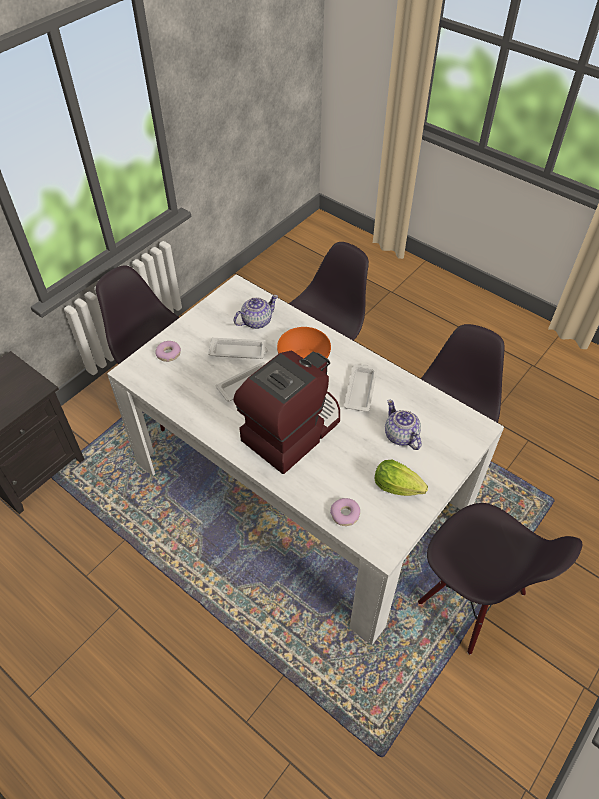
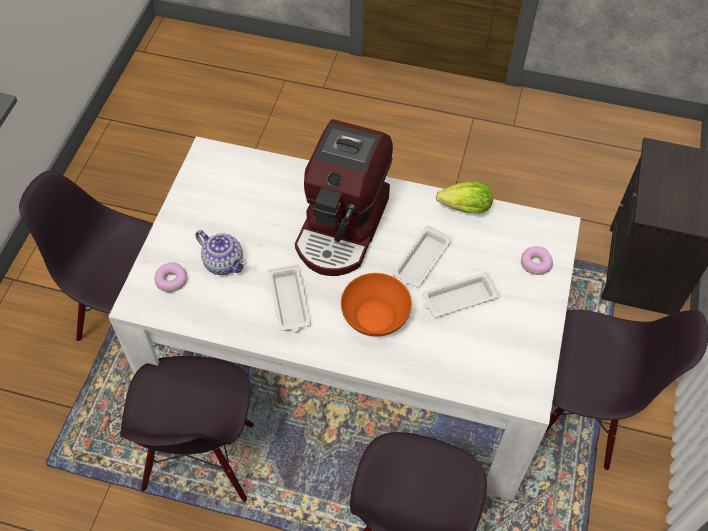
camera: 155 degrees right, 5 degrees up
teapot [234,295,278,329] -> none
donut [330,498,360,526] -> donut moved to [154,262,188,292]
lettuce [374,459,428,496] -> lettuce moved to [436,182,493,213]

